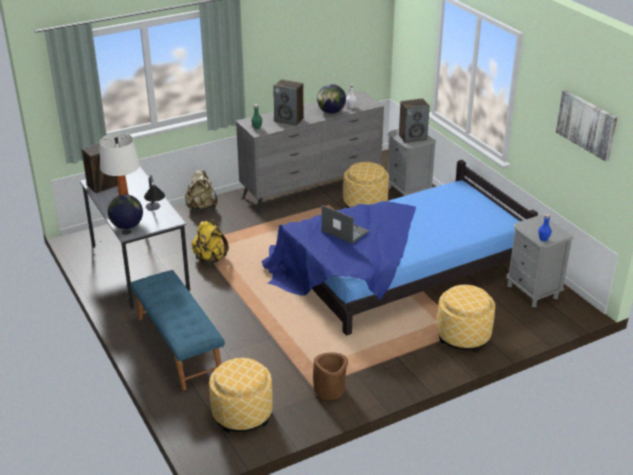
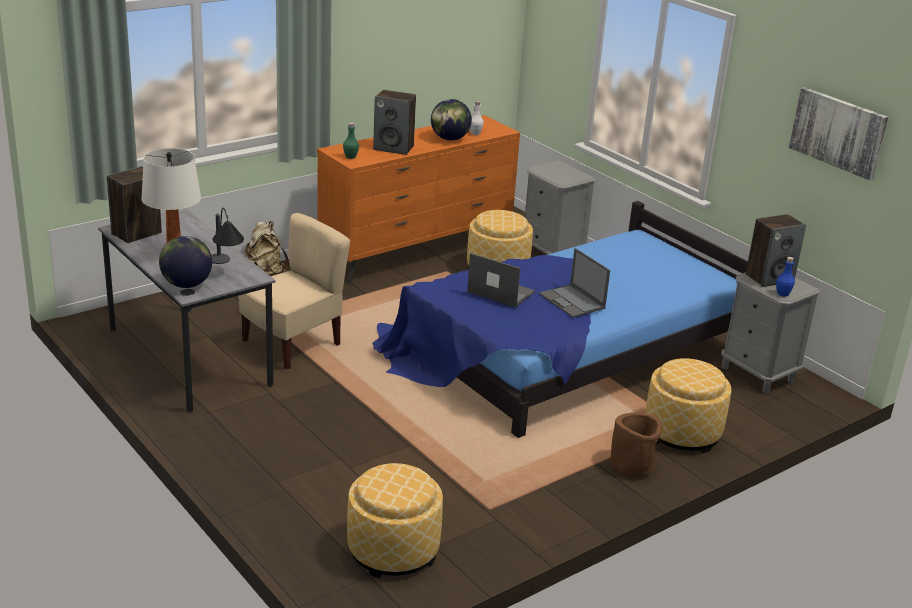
camera: 10 degrees left, 5 degrees down
blue bench [130,270,225,390] -> none
yellow backpack [191,219,229,265] -> beige chair [239,213,350,370]
grey dresser [236,91,384,214] -> orange dresser [317,115,520,285]
brown planter [313,352,348,400] -> brown planter moved to [611,412,662,478]
speaker [399,98,430,143] -> speaker moved to [746,214,806,287]
none -> laptop [539,248,610,318]

